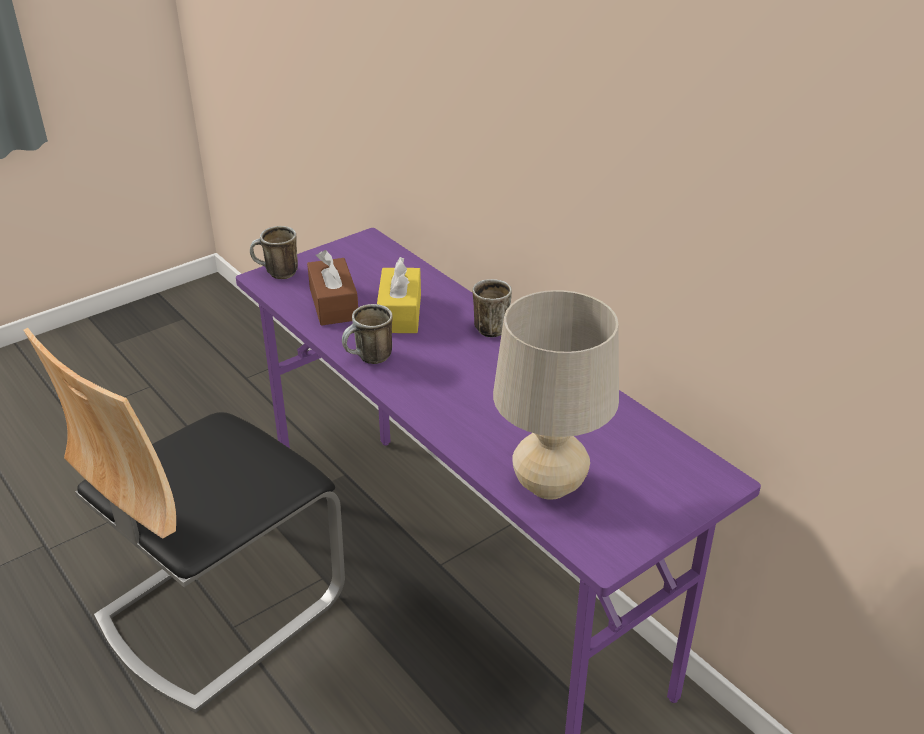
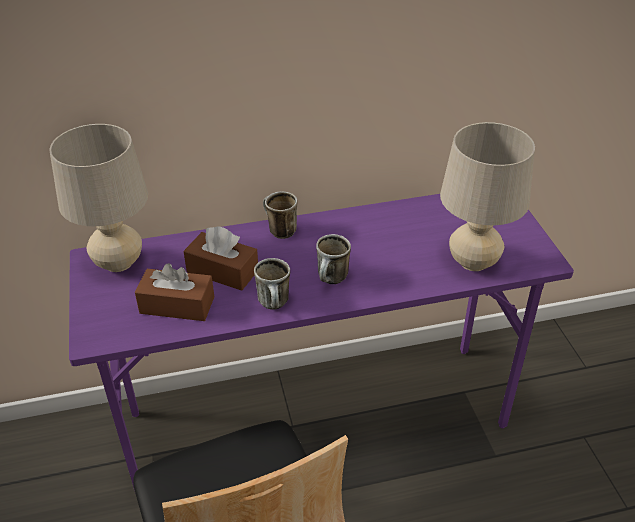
camera: 65 degrees left, 5 degrees up
mug [250,226,298,279] -> mug moved to [316,234,351,284]
yellow tissue box [377,257,421,333] -> brown tissue box [183,226,258,291]
none -> beige table lamp [49,124,148,272]

